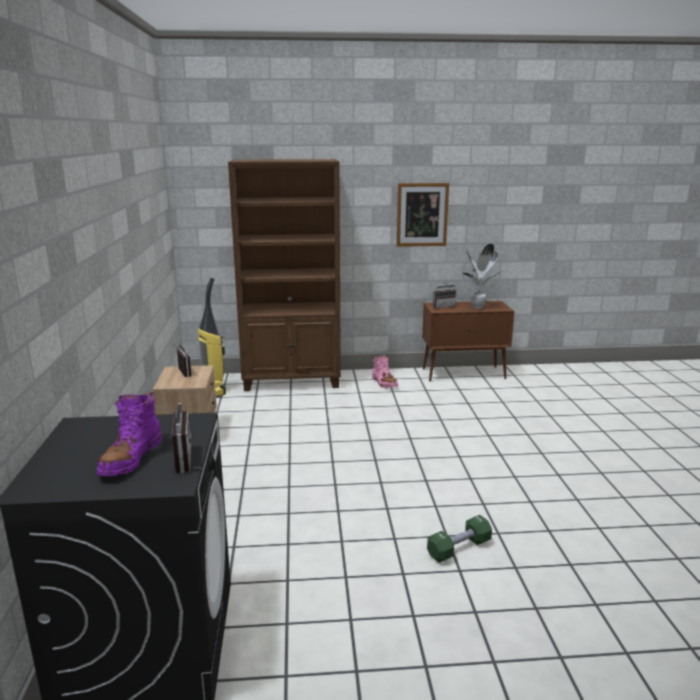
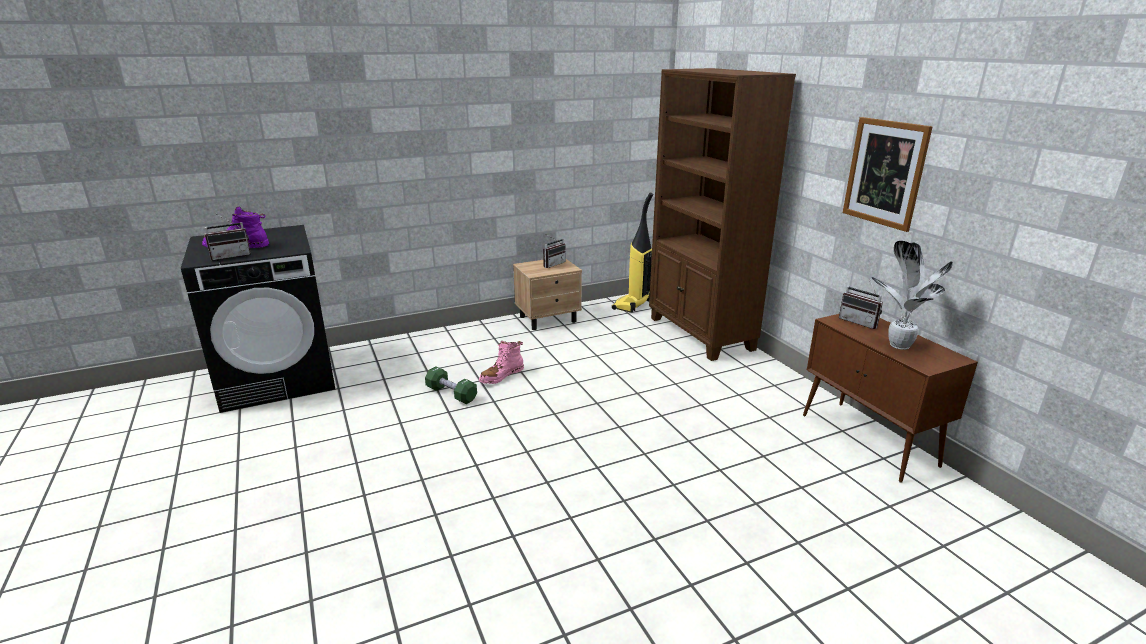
camera: 70 degrees right, 5 degrees up
pink boot [372,355,398,388] -> pink boot moved to [479,341,524,384]
green dumbbell [427,515,492,563] -> green dumbbell moved to [425,366,477,404]

